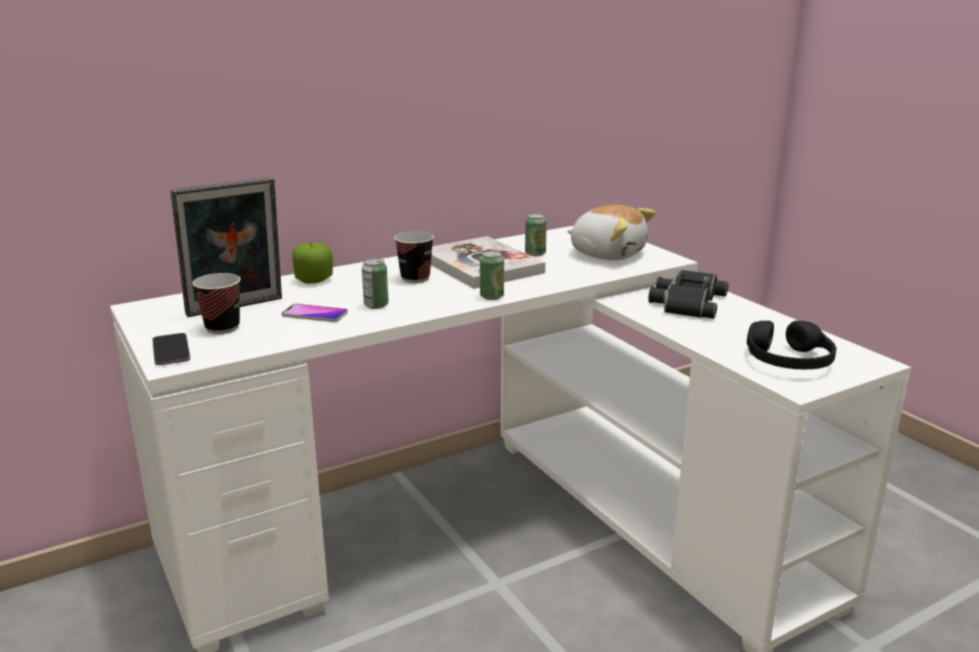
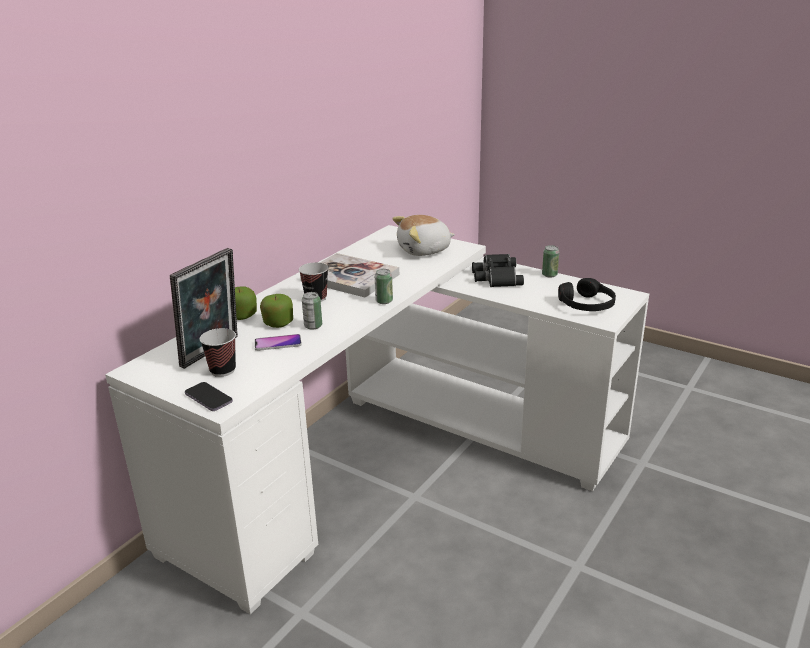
camera: 25 degrees left, 5 degrees up
can [525,213,547,256] -> can moved to [542,245,559,278]
plush toy [567,205,656,260] -> plush toy turned 150 degrees clockwise [392,215,455,256]
none -> apple [260,294,293,328]

